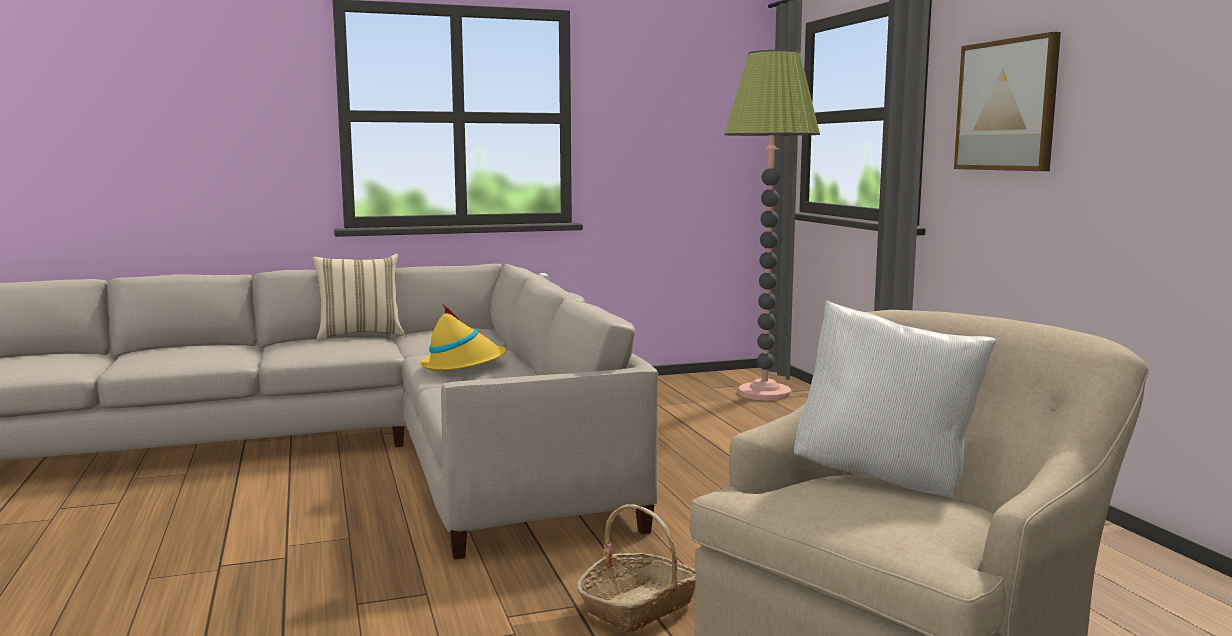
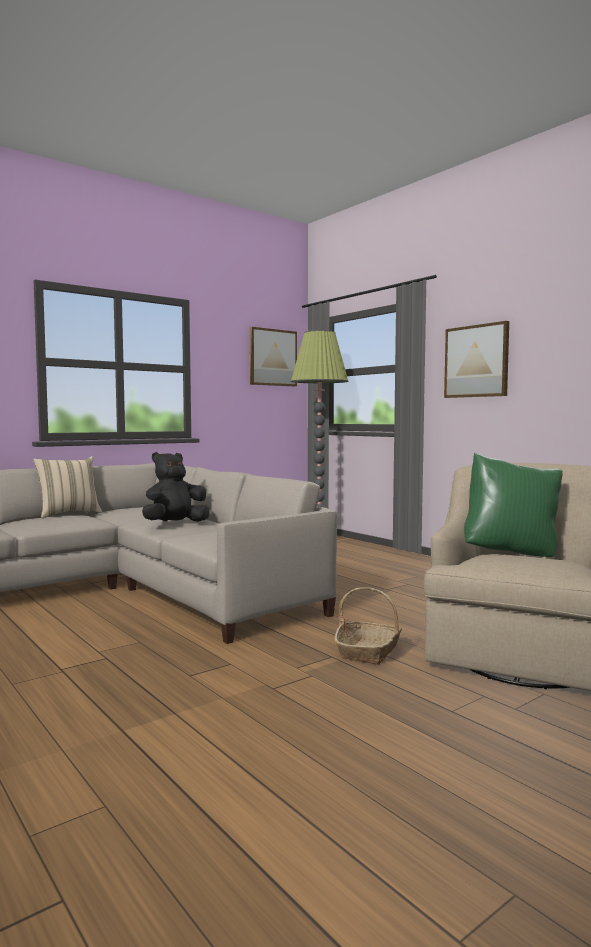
camera: 20 degrees left, 5 degrees down
yellow hat [420,303,506,371] -> black plush toy [142,452,209,522]
white pillow [794,300,996,497] -> green pillow [464,453,563,557]
none -> picture [250,327,297,386]

